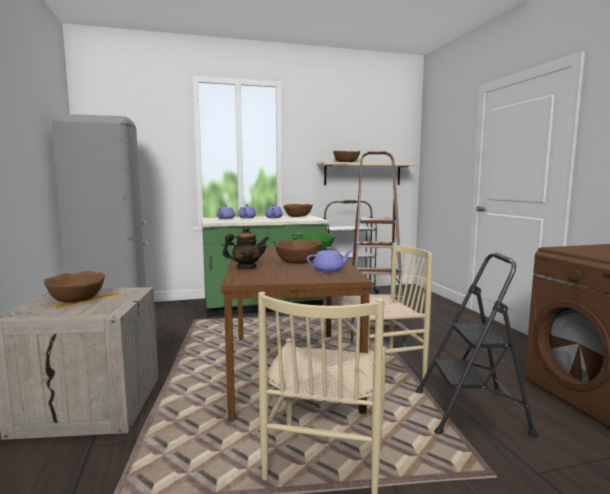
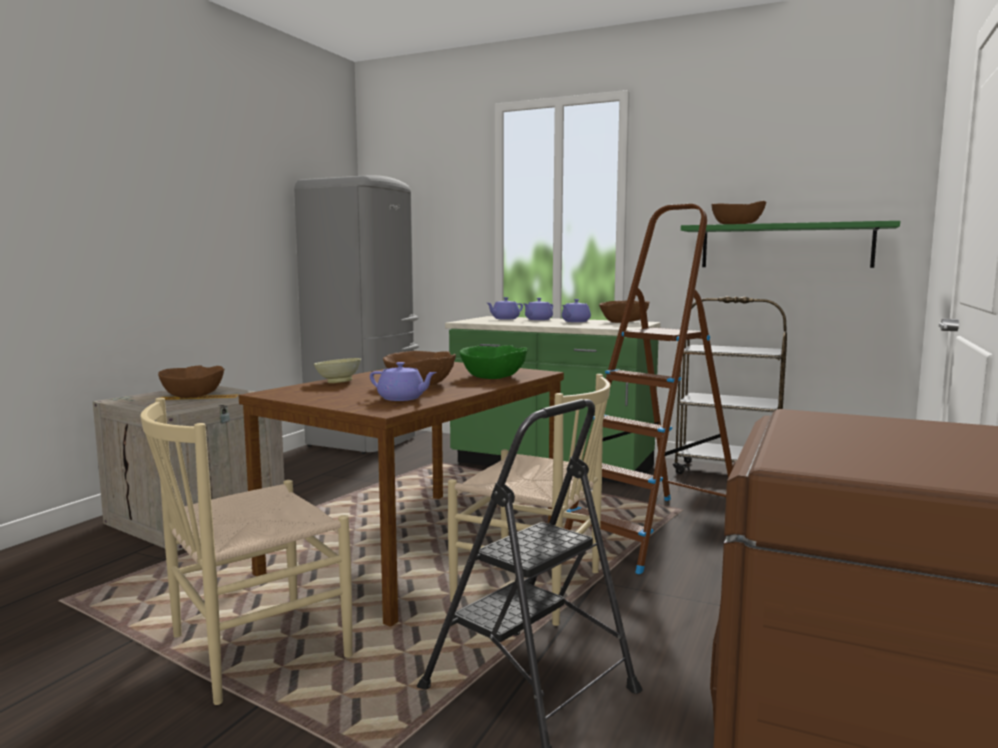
camera: 40 degrees right, 0 degrees up
teapot [222,226,269,269] -> beige bowl [314,358,361,383]
beige shelf [317,162,418,185] -> green shelf [681,221,900,268]

